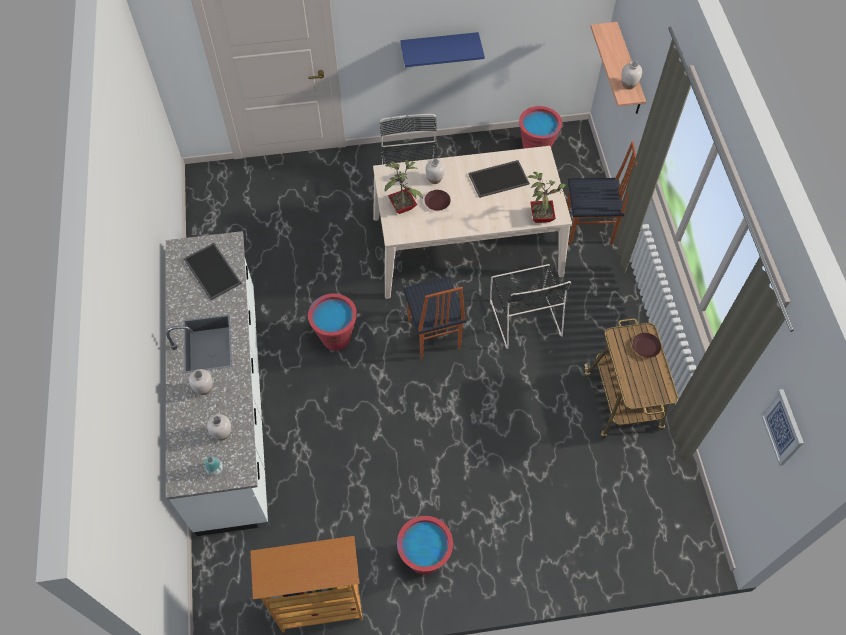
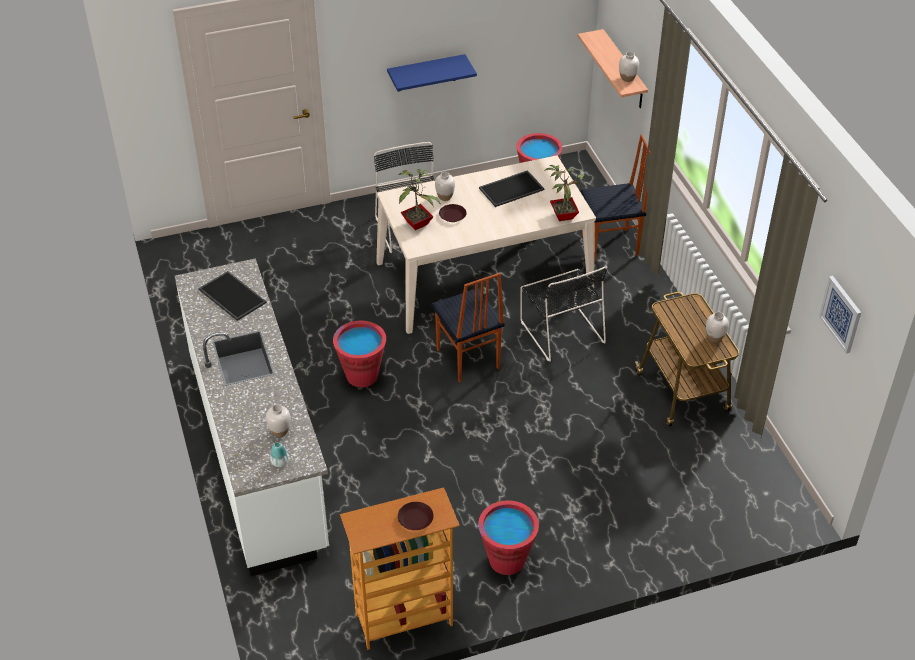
camera: 10 degrees left, 15 degrees down
white vase [189,369,213,395] -> white vase moved to [706,312,729,343]
brown plate [633,333,661,358] -> brown plate moved to [398,502,434,530]

